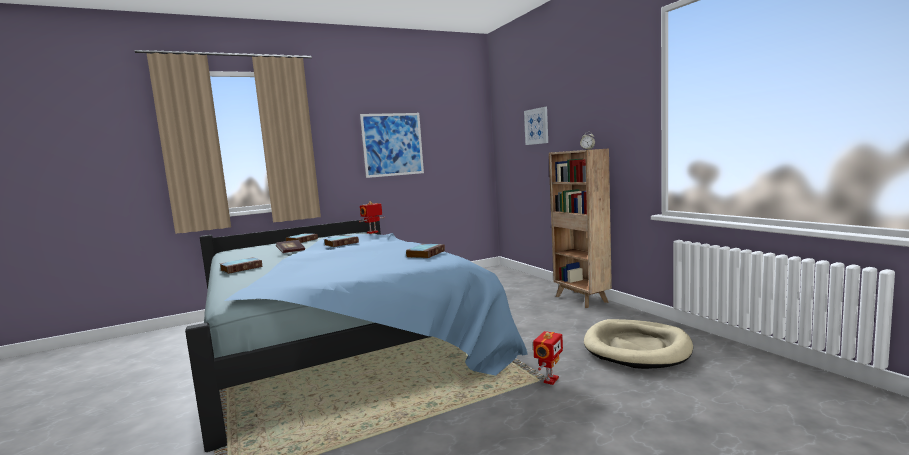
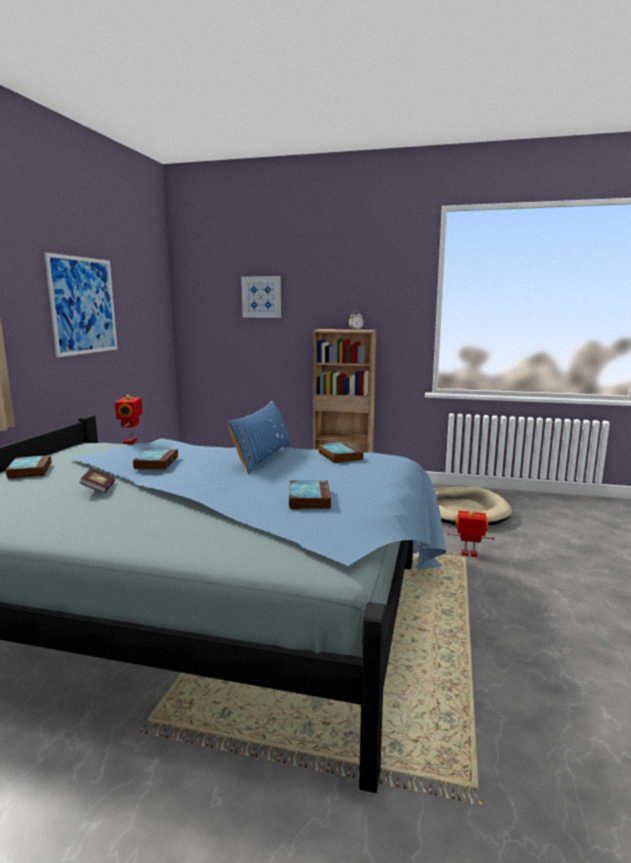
camera: 50 degrees left, 5 degrees up
book [220,257,262,274] -> book moved to [289,480,331,509]
toy robot [533,331,563,385] -> toy robot turned 60 degrees counterclockwise [447,510,495,557]
none -> blue pillow [228,400,290,474]

